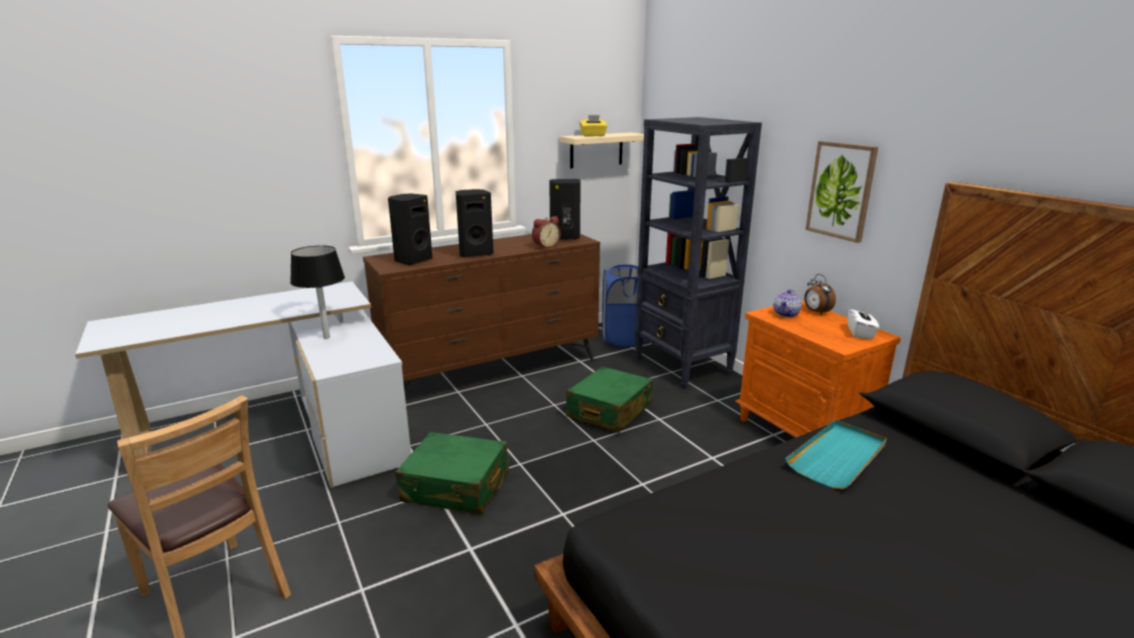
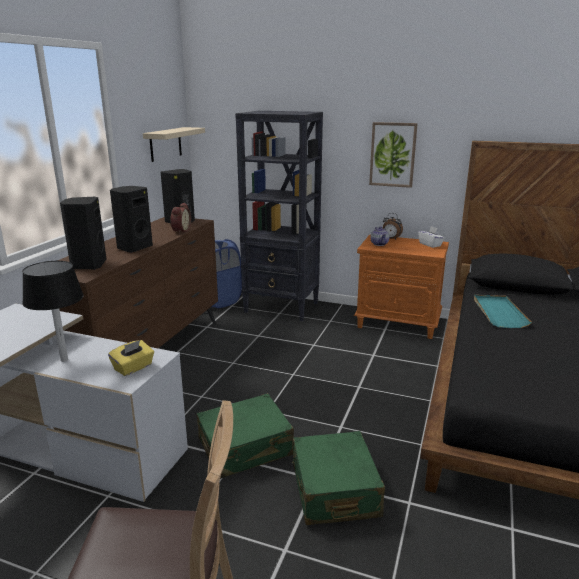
camera: 40 degrees left, 0 degrees up
green suitcase [566,366,653,433] -> green suitcase moved to [292,431,385,525]
yellow tissue box [580,115,607,137] -> yellow tissue box moved to [108,340,154,376]

